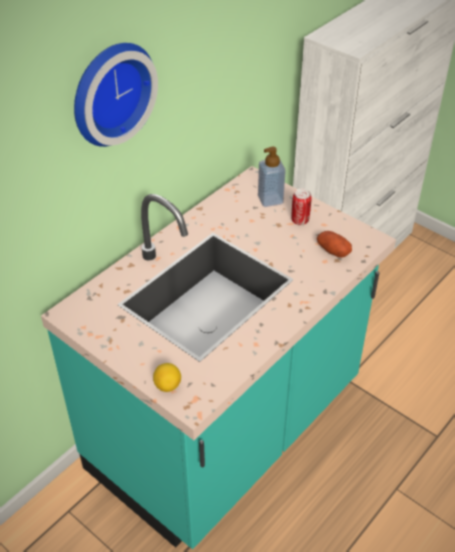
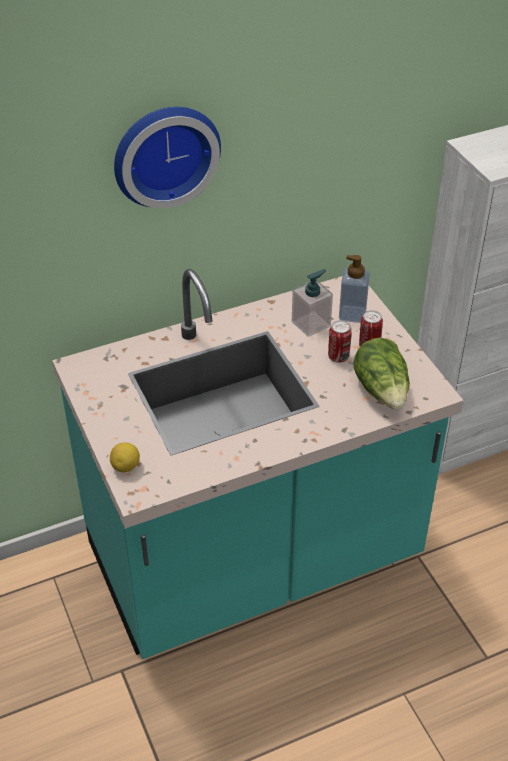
camera: 25 degrees right, 0 degrees up
potato [317,231,352,258] -> lettuce [354,338,410,410]
none -> soap dispenser [292,269,333,337]
none -> can [328,320,352,363]

